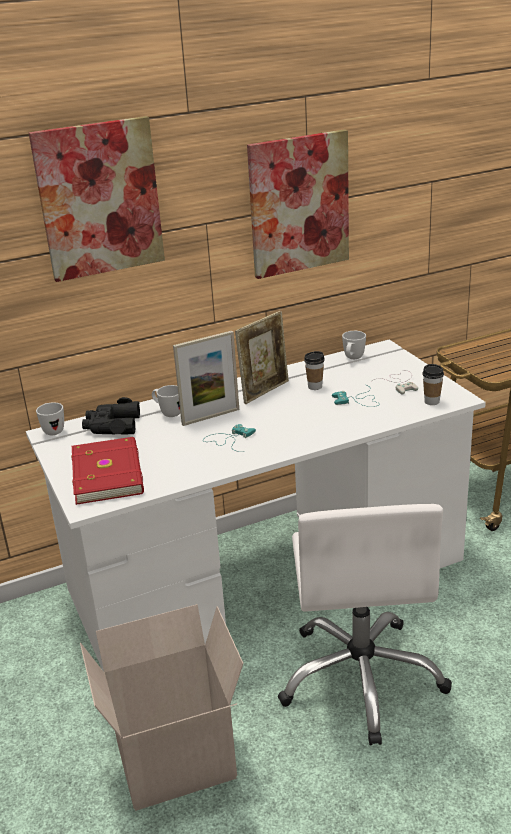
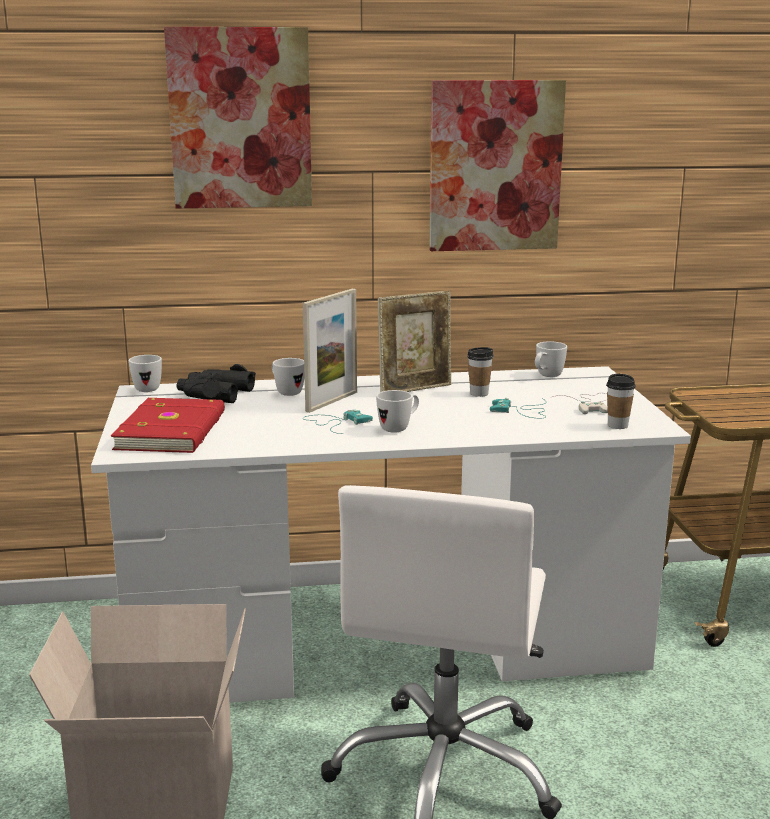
camera: 15 degrees right, 10 degrees down
picture frame [173,331,239,426] -> picture frame turned 45 degrees counterclockwise [303,289,357,413]
none -> white mug [376,390,419,433]

